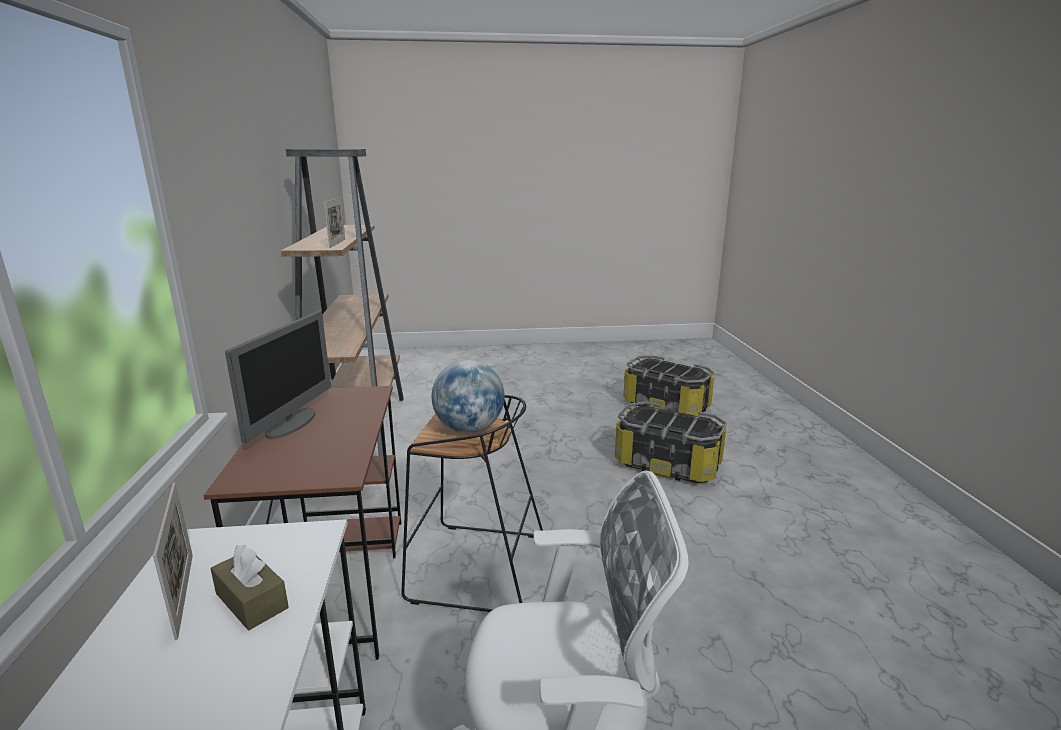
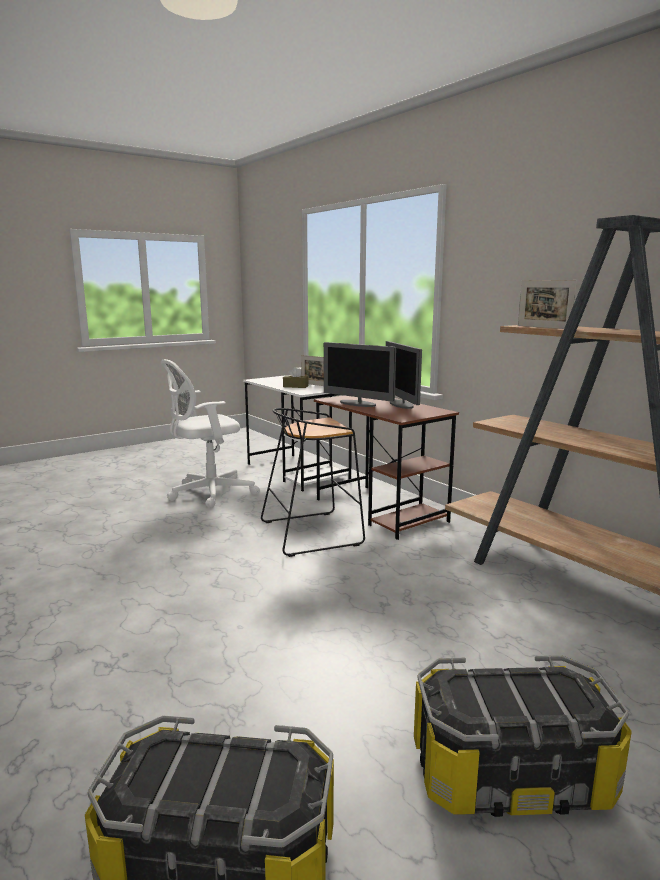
camera: 150 degrees right, 5 degrees down
globe [432,360,505,433] -> none
storage box [615,402,727,483] -> storage box moved to [414,655,632,817]
none -> monitor [324,342,396,407]

